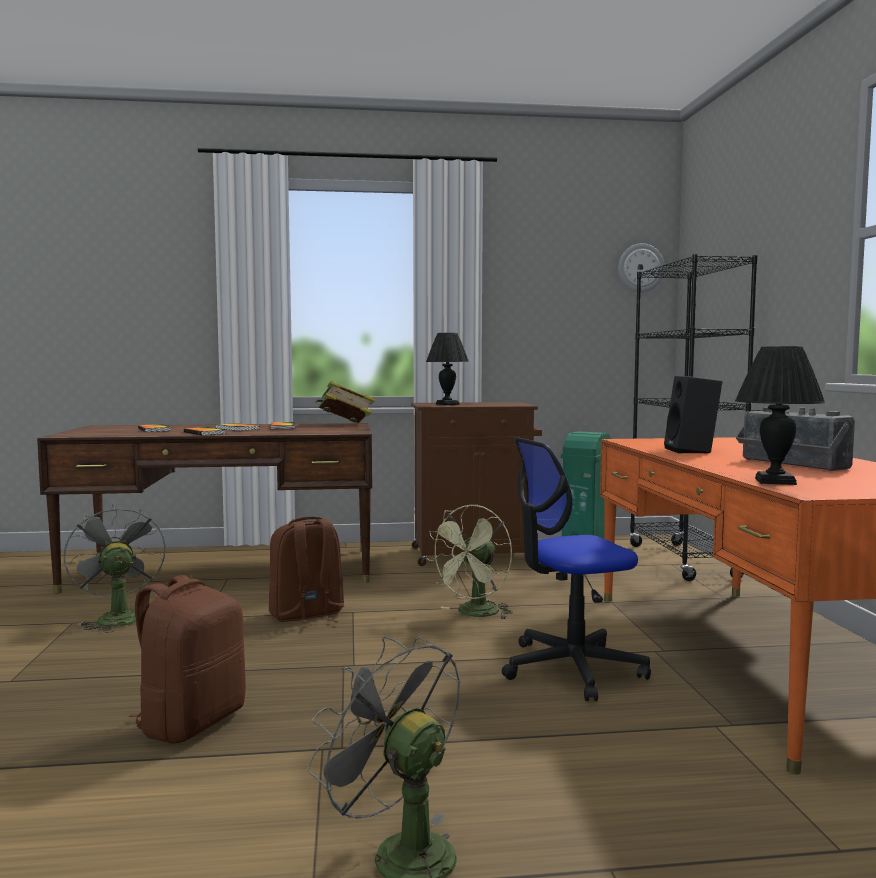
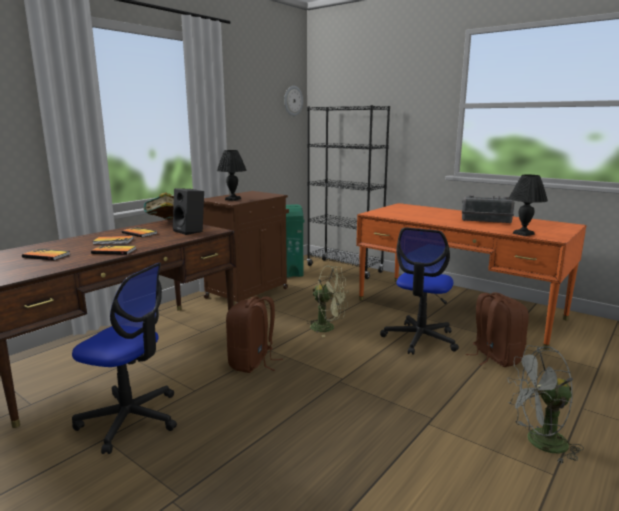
camera: 45 degrees left, 10 degrees up
grey fan [64,504,166,633] -> office chair [72,263,177,454]
brown backpack [129,575,246,744] -> brown backpack moved to [465,293,529,367]
green fan [426,505,513,620] -> green fan turned 60 degrees counterclockwise [306,265,349,337]
black speaker [664,376,722,454] -> black speaker moved to [173,188,204,235]

